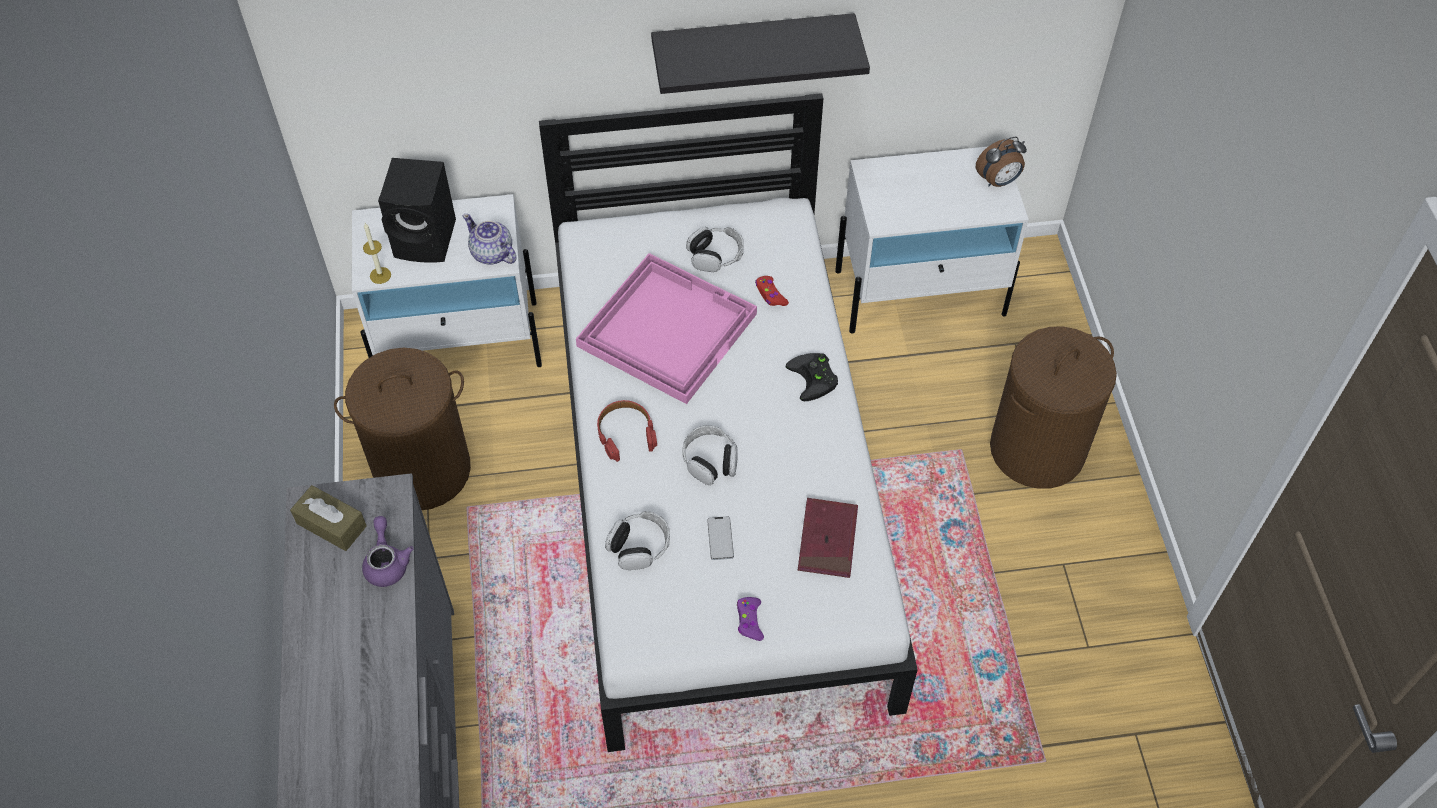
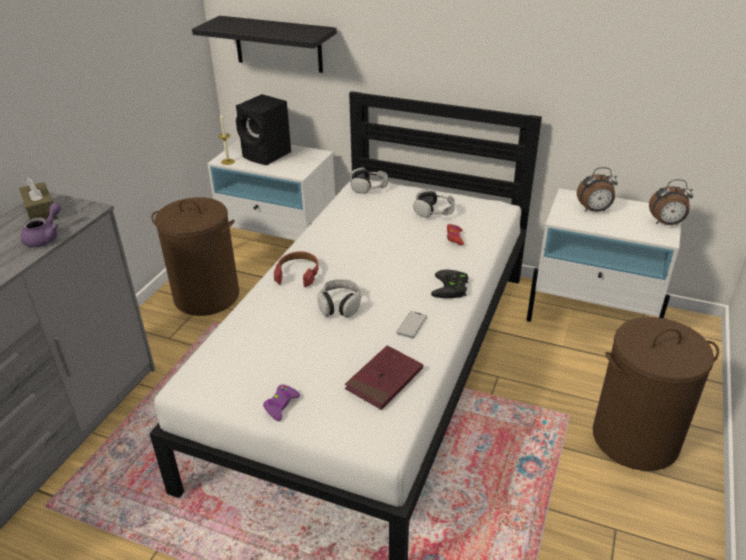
camera: 30 degrees right, 20 degrees down
teapot [463,214,516,264] -> none
pink tray [576,253,757,404] -> none
headphones [605,511,670,570] -> headphones moved to [350,168,388,194]
black shelf [651,13,870,94] -> black shelf moved to [192,16,337,73]
phone [707,516,734,560] -> phone moved to [397,311,427,338]
none -> alarm clock [577,167,618,212]

